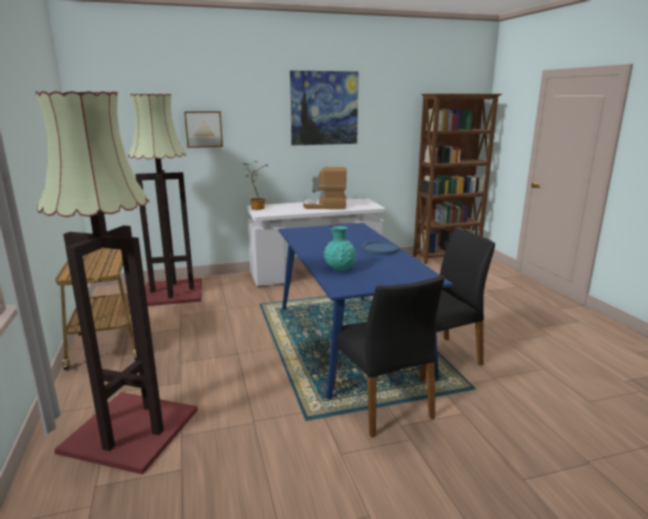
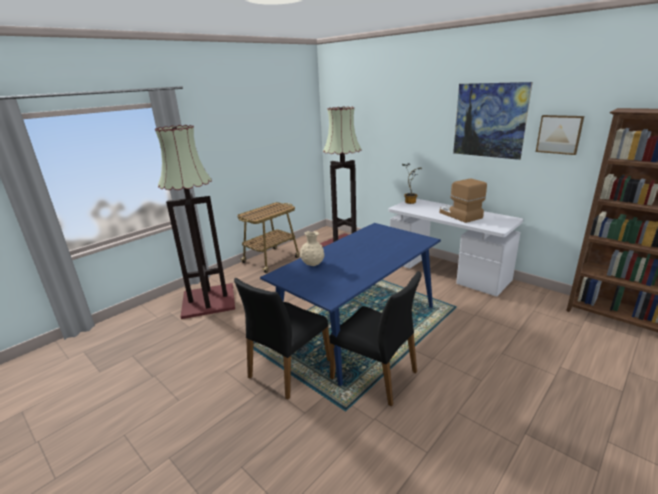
camera: 60 degrees right, 5 degrees up
picture [184,111,223,148] -> picture moved to [536,115,584,155]
turquoise vase [324,226,356,270] -> beige vase [300,231,324,266]
blue plate [362,241,399,255] -> none

